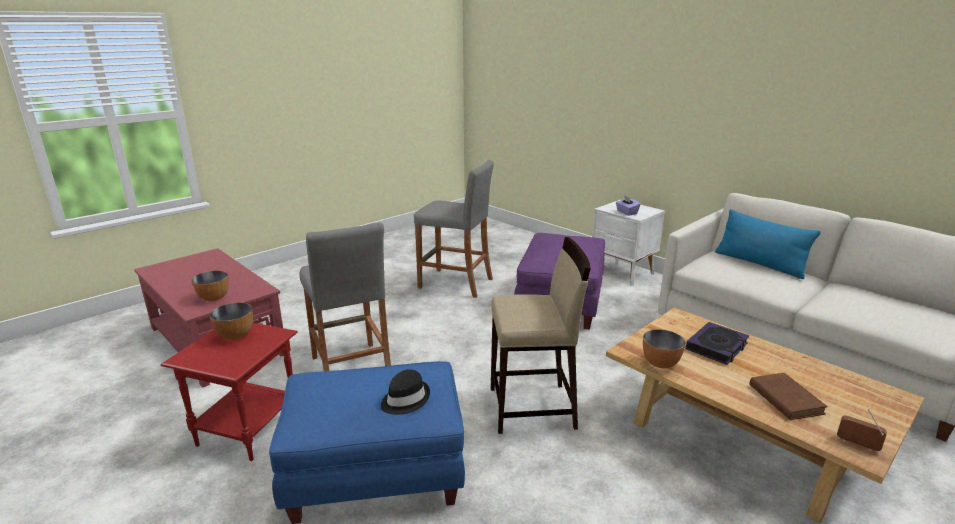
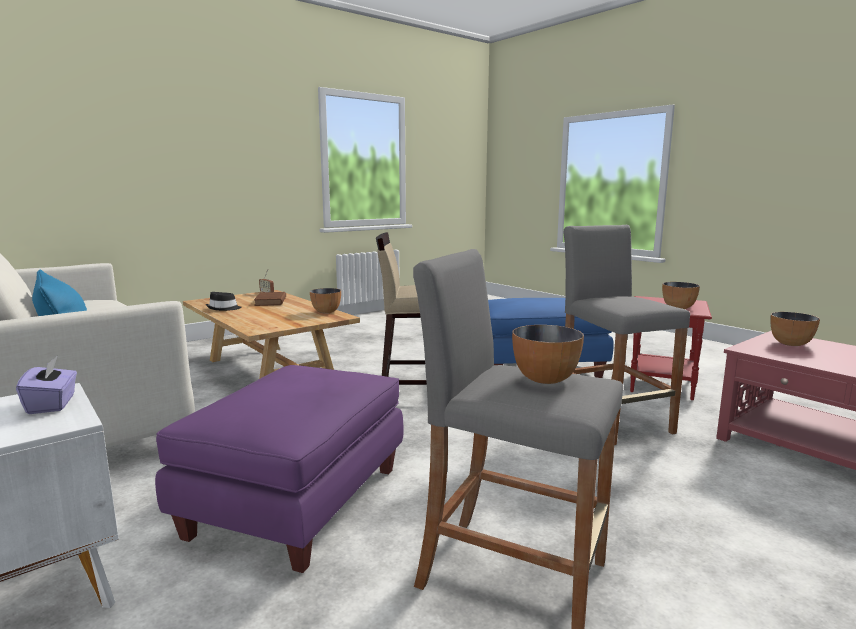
camera: 175 degrees left, 10 degrees down
black hat [381,369,430,415] -> black hat moved to [206,292,242,311]
book [686,322,749,365] -> none
none -> bowl [512,325,584,384]

